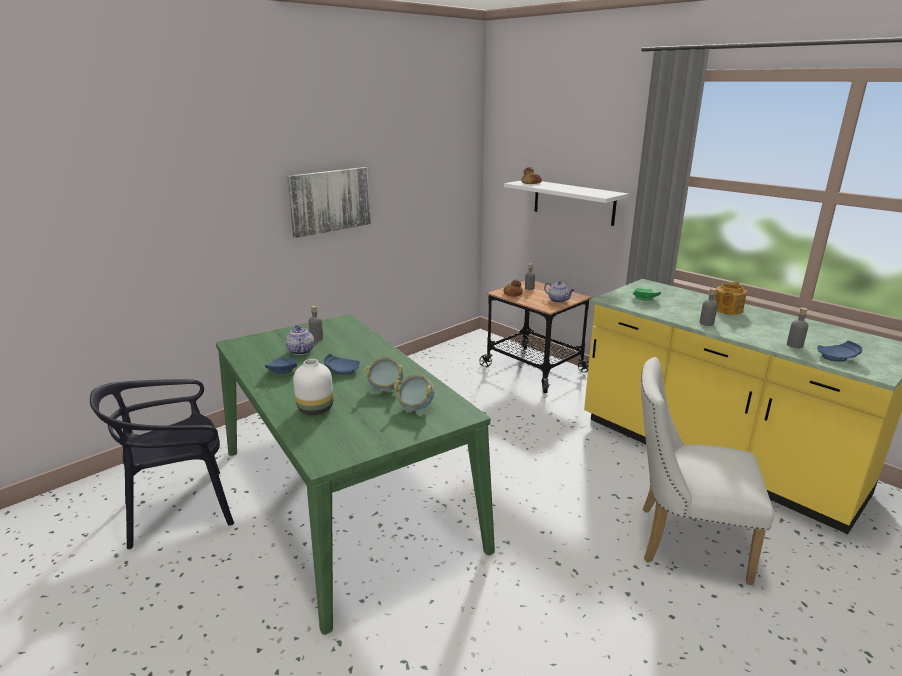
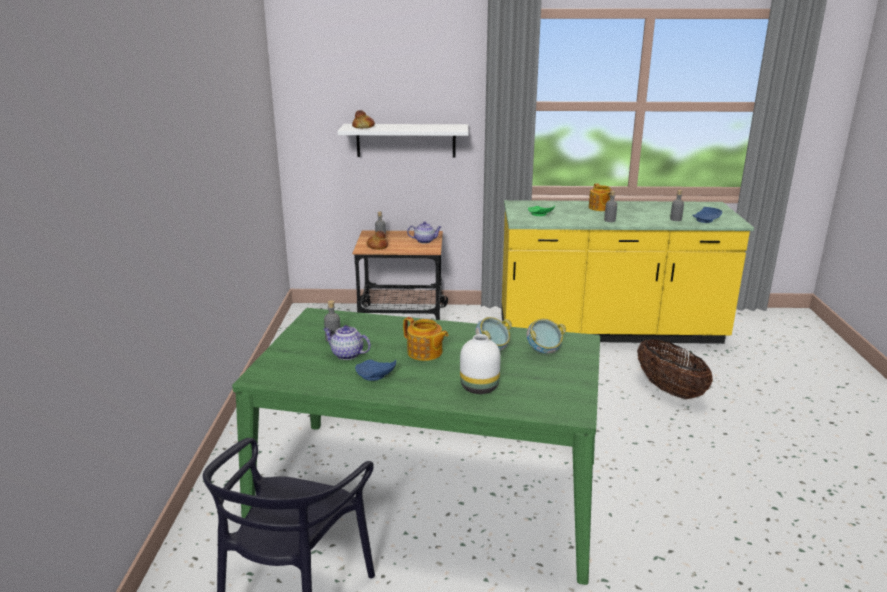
camera: 45 degrees left, 0 degrees up
picture [287,167,371,238] -> none
blue plate [324,354,360,375] -> teapot [403,317,448,361]
white chair [641,357,774,585] -> basket [637,339,713,399]

